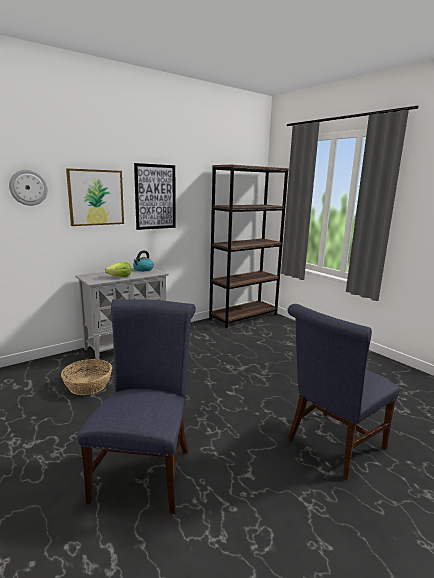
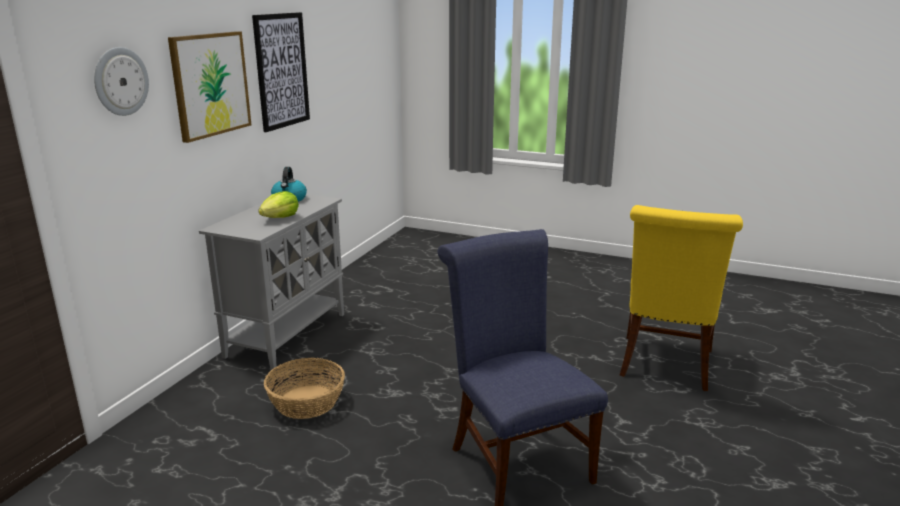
camera: 30 degrees left, 5 degrees up
brown bookcase [209,165,289,328] -> none
blue chair [287,304,400,480] -> yellow chair [620,205,743,391]

